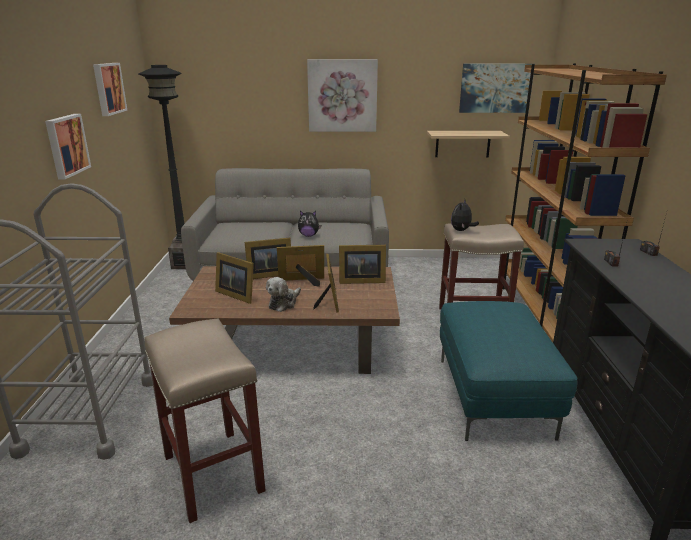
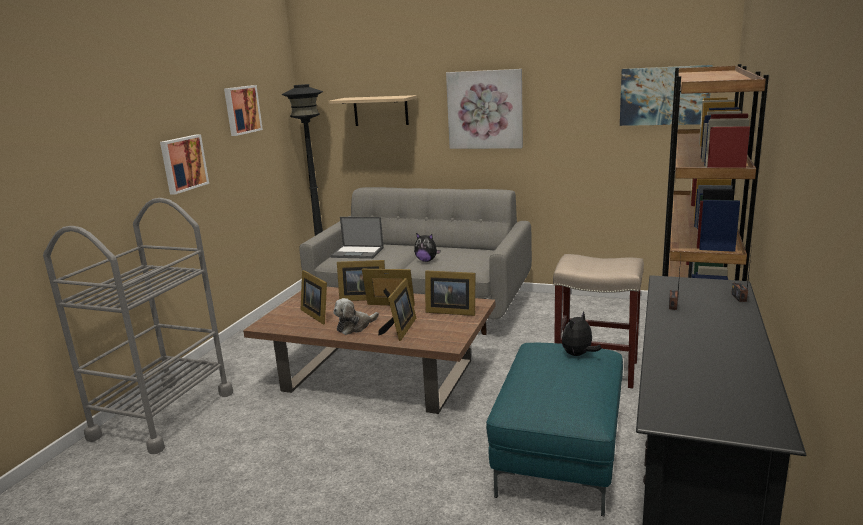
camera: 20 degrees right, 5 degrees down
beige stool [145,319,266,523] -> none
shelf [427,131,510,157] -> shelf moved to [329,95,417,126]
plush toy [451,200,479,231] -> plush toy moved to [562,311,602,356]
none -> laptop [331,217,384,259]

